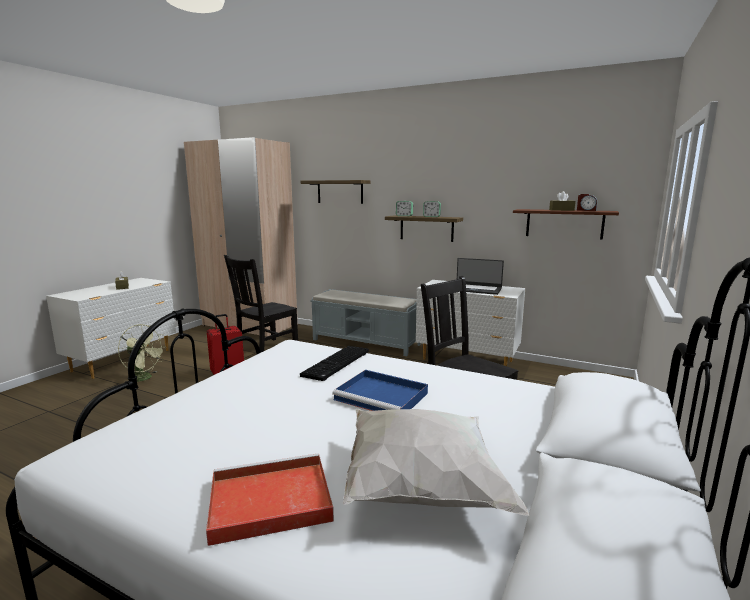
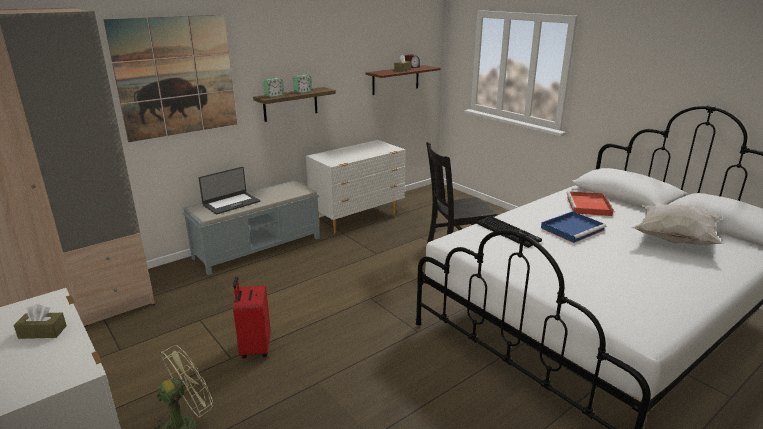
camera: 65 degrees left, 10 degrees up
red tray [206,453,334,546] -> red tray moved to [567,191,614,216]
black chair [224,255,298,352] -> none
shelf [300,180,370,204] -> picture [103,15,237,142]
laptop [457,258,504,295] -> laptop moved to [199,167,260,214]

